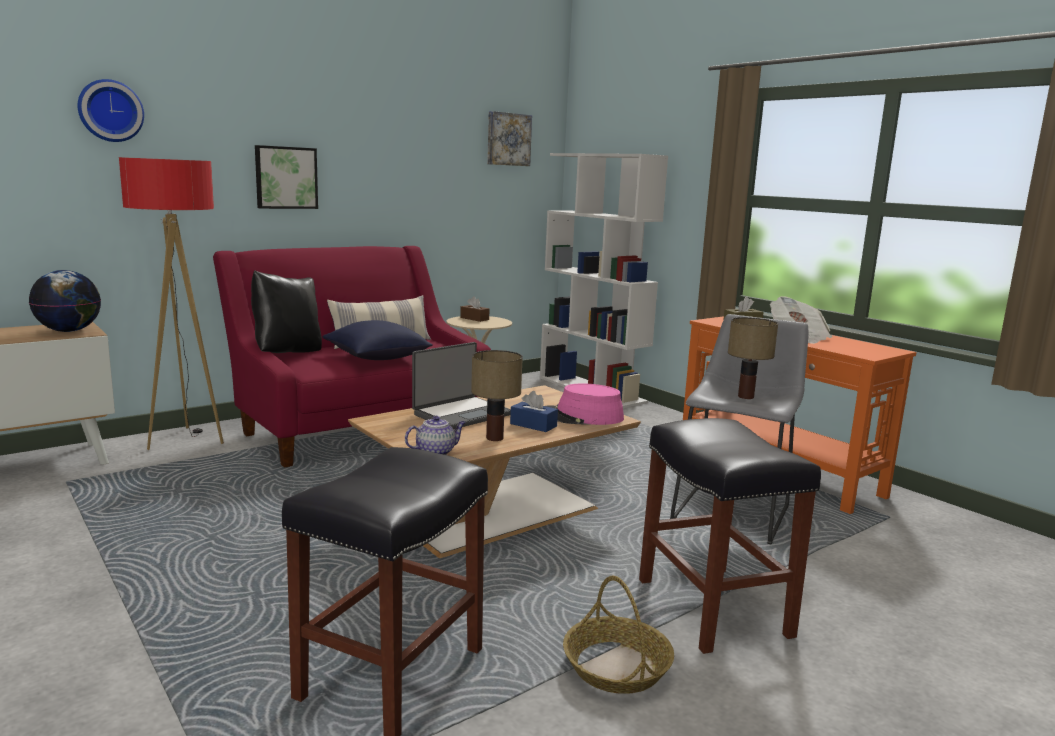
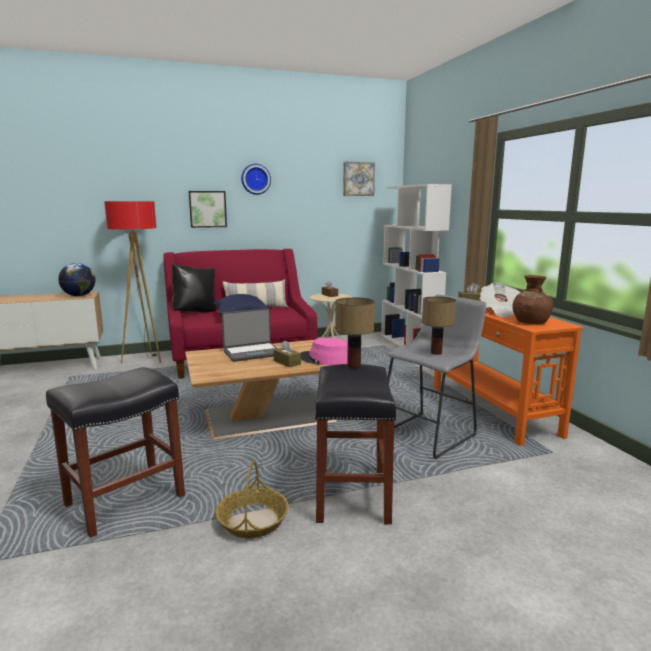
camera: 20 degrees right, 0 degrees up
wall clock [78,79,144,142] -> wall clock moved to [241,164,271,195]
teapot [405,416,466,455] -> none
table lamp [471,350,523,441] -> table lamp moved to [335,297,375,368]
blue tissue box [510,391,558,432] -> brown tissue box [274,340,301,367]
none -> brown vase [512,275,553,324]

